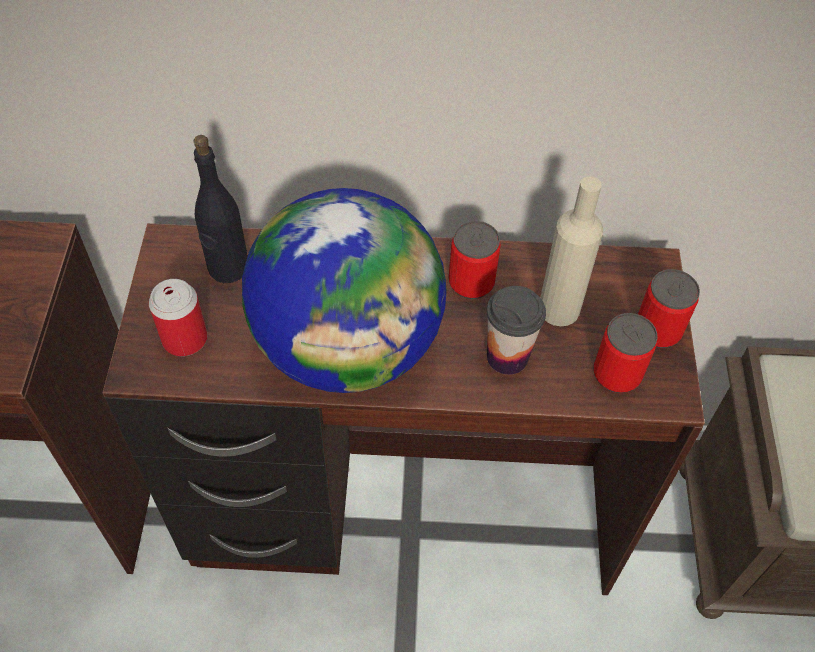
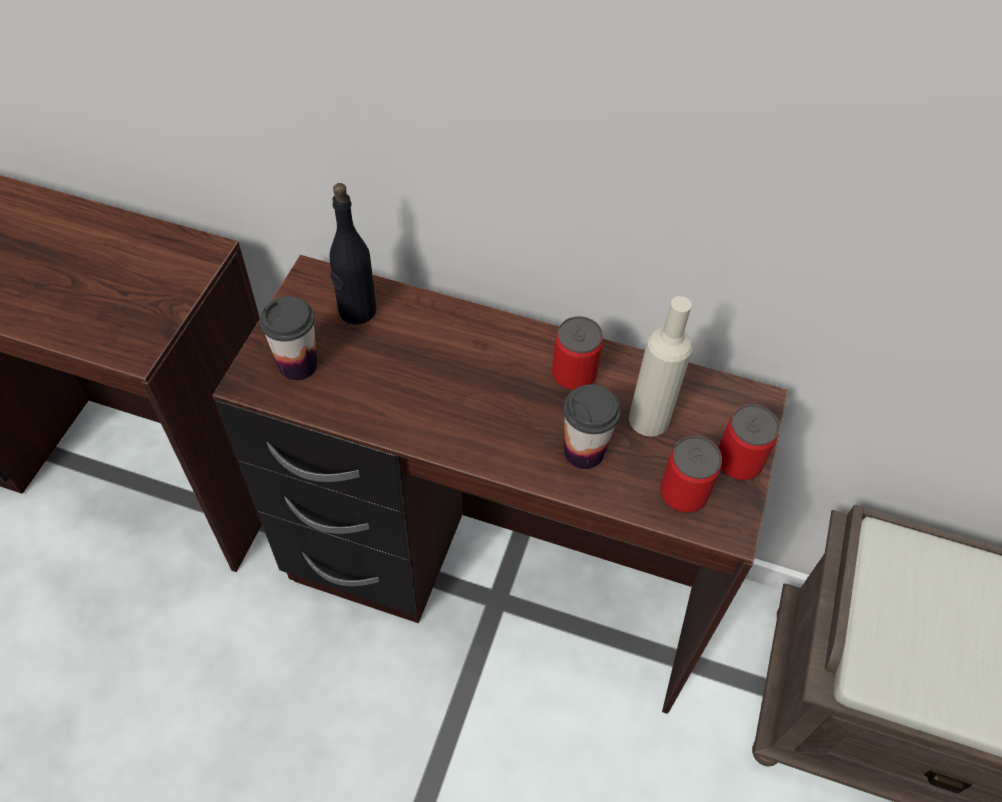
camera: 15 degrees right, 0 degrees up
can [149,279,208,356] -> cup [259,296,317,381]
globe [242,188,447,393] -> none

